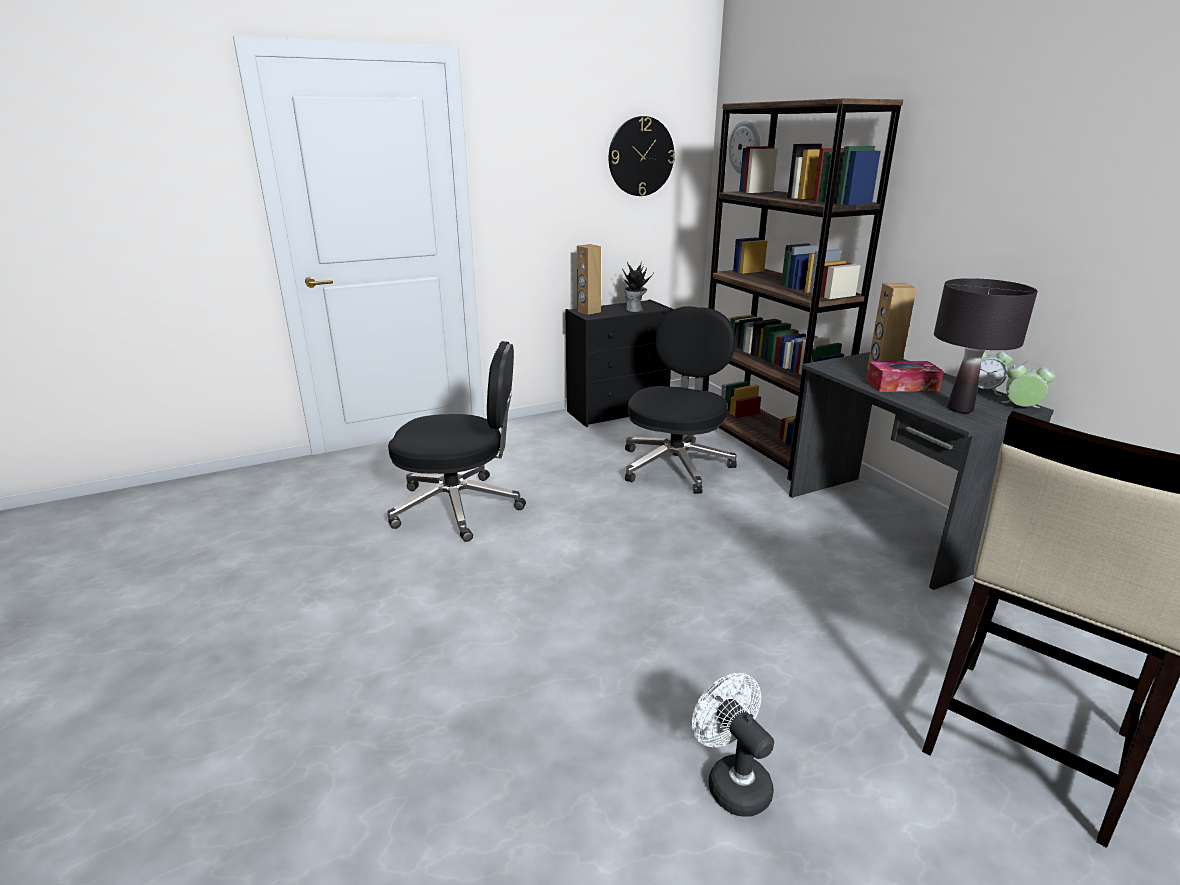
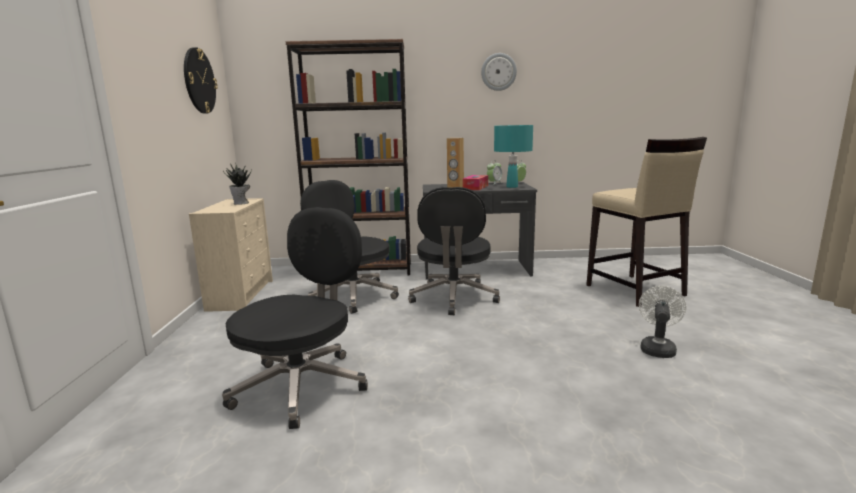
camera: 65 degrees left, 10 degrees down
black dresser [565,299,674,427] -> beige dresser [189,198,273,312]
brown speaker [577,244,601,315] -> none
white fan [692,673,774,817] -> white fan turned 120 degrees clockwise [639,286,686,358]
wall clock [728,120,760,174] -> wall clock moved to [481,53,517,91]
black table lamp [934,278,1038,413] -> turquoise table lamp [494,125,533,188]
none -> black office chair [408,187,500,315]

